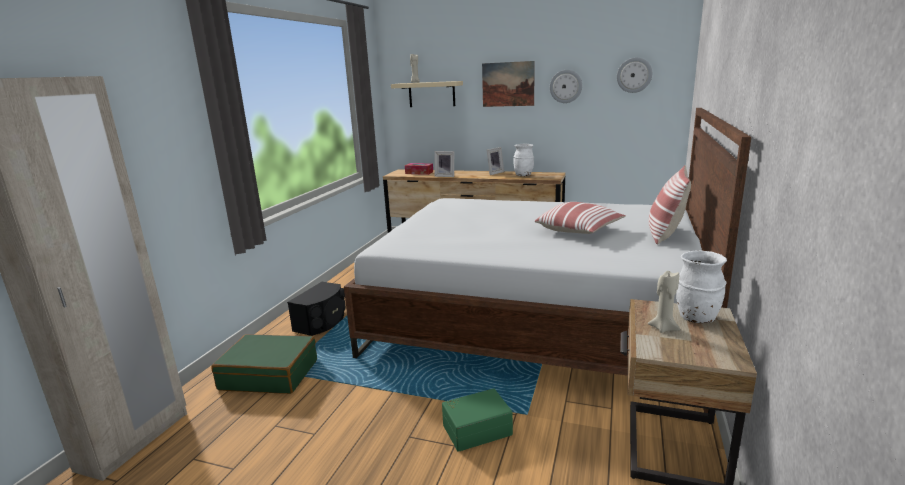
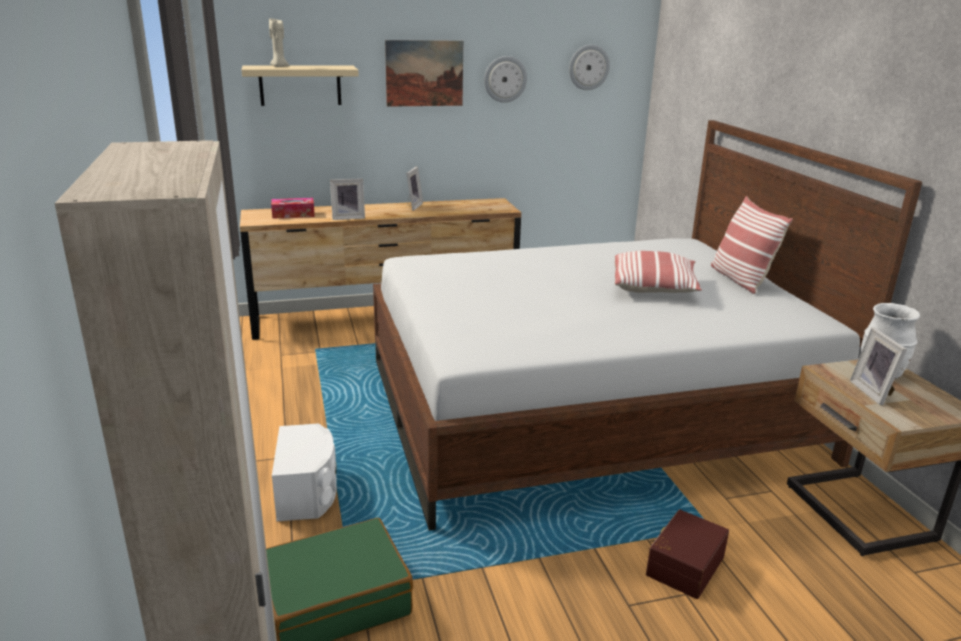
camera: 35 degrees left, 5 degrees up
black speaker [287,282,345,336] -> white speaker [272,423,337,521]
green storage box [442,388,513,452] -> brown storage box [646,509,729,599]
white vase [513,143,534,176] -> none
beige candle [648,271,680,333] -> picture frame [850,327,907,406]

